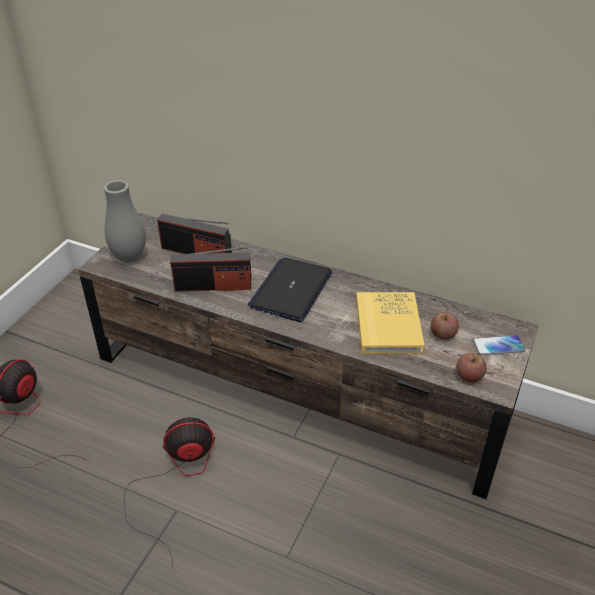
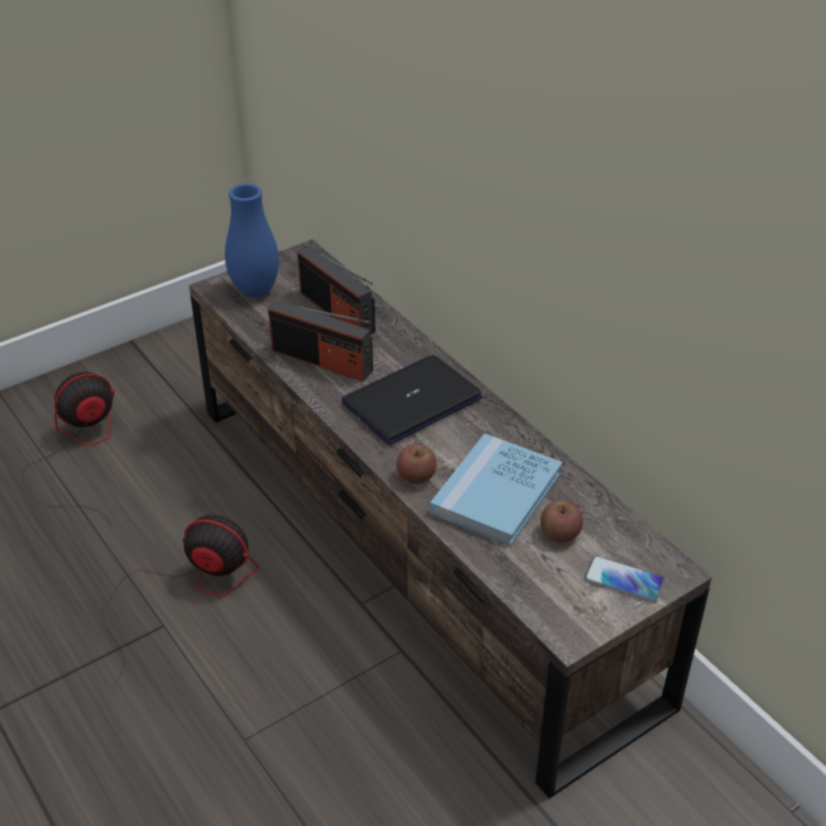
camera: 30 degrees right, 0 degrees up
grey vase [104,180,146,263] -> blue vase [225,183,279,297]
yellow book [356,292,425,354] -> blue book [430,433,562,547]
apple [456,353,487,382] -> apple moved to [397,444,437,484]

